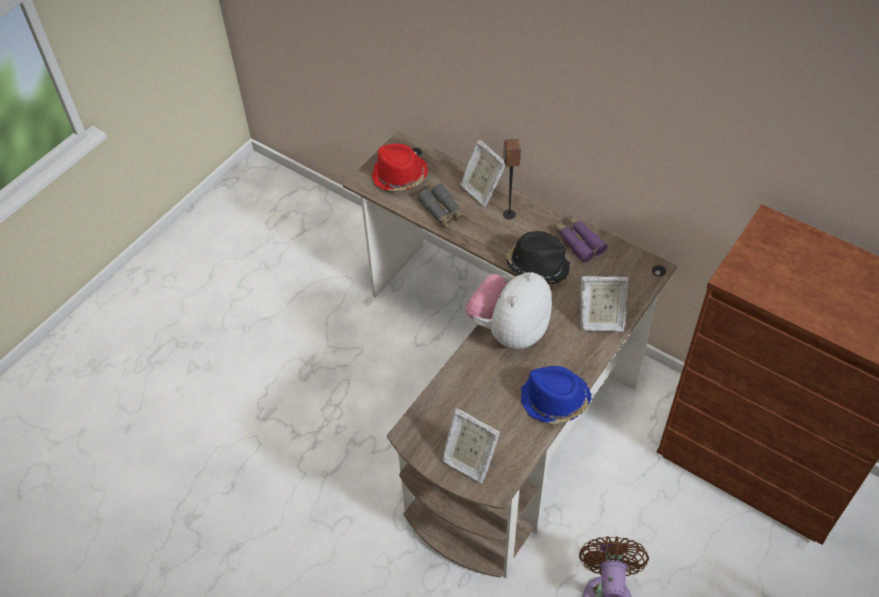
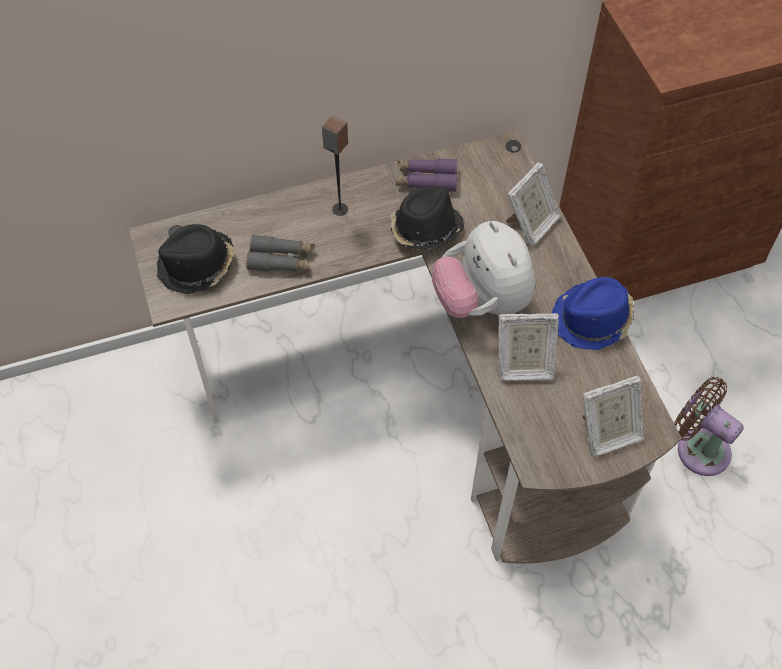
camera: 55 degrees left, 5 degrees up
red hat [372,143,428,191] -> black hat [157,224,235,294]
picture frame [460,140,505,207] -> picture frame moved to [498,313,559,381]

